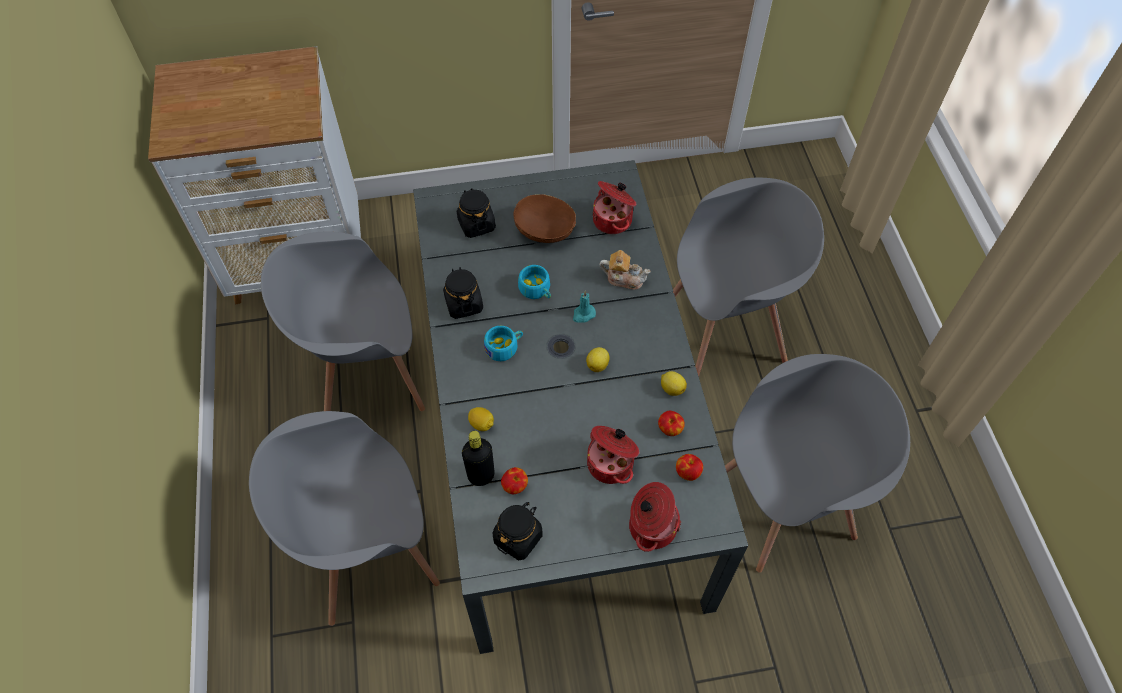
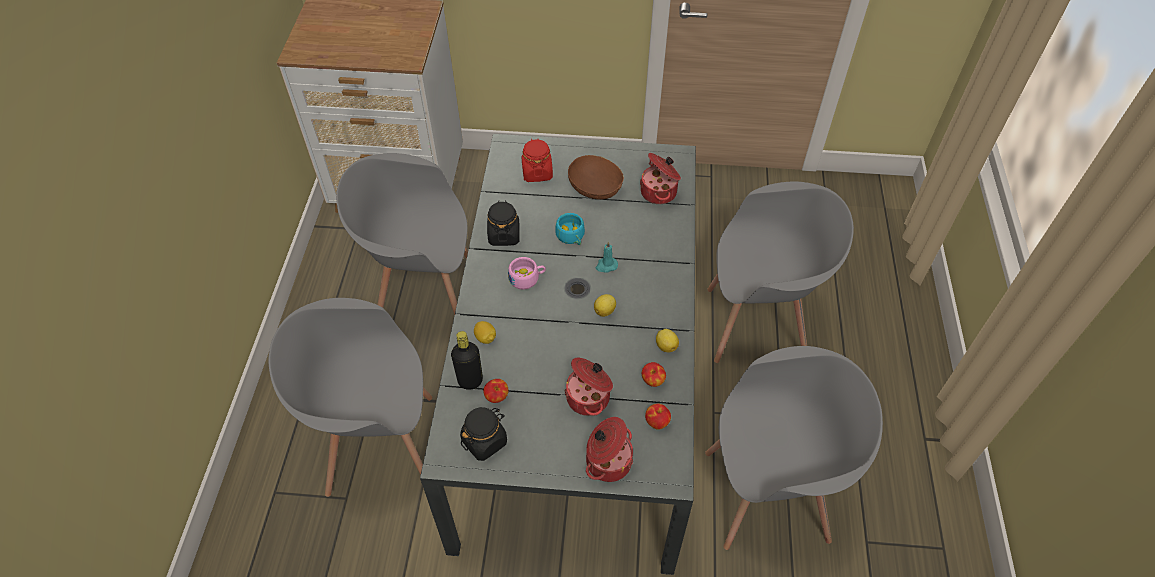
camera: 15 degrees right, 5 degrees down
black jar [457,188,496,238] -> red jar [522,139,553,182]
turquoise cup [484,326,523,361] -> pink cup [508,257,546,290]
teapot [599,250,650,290] -> none

